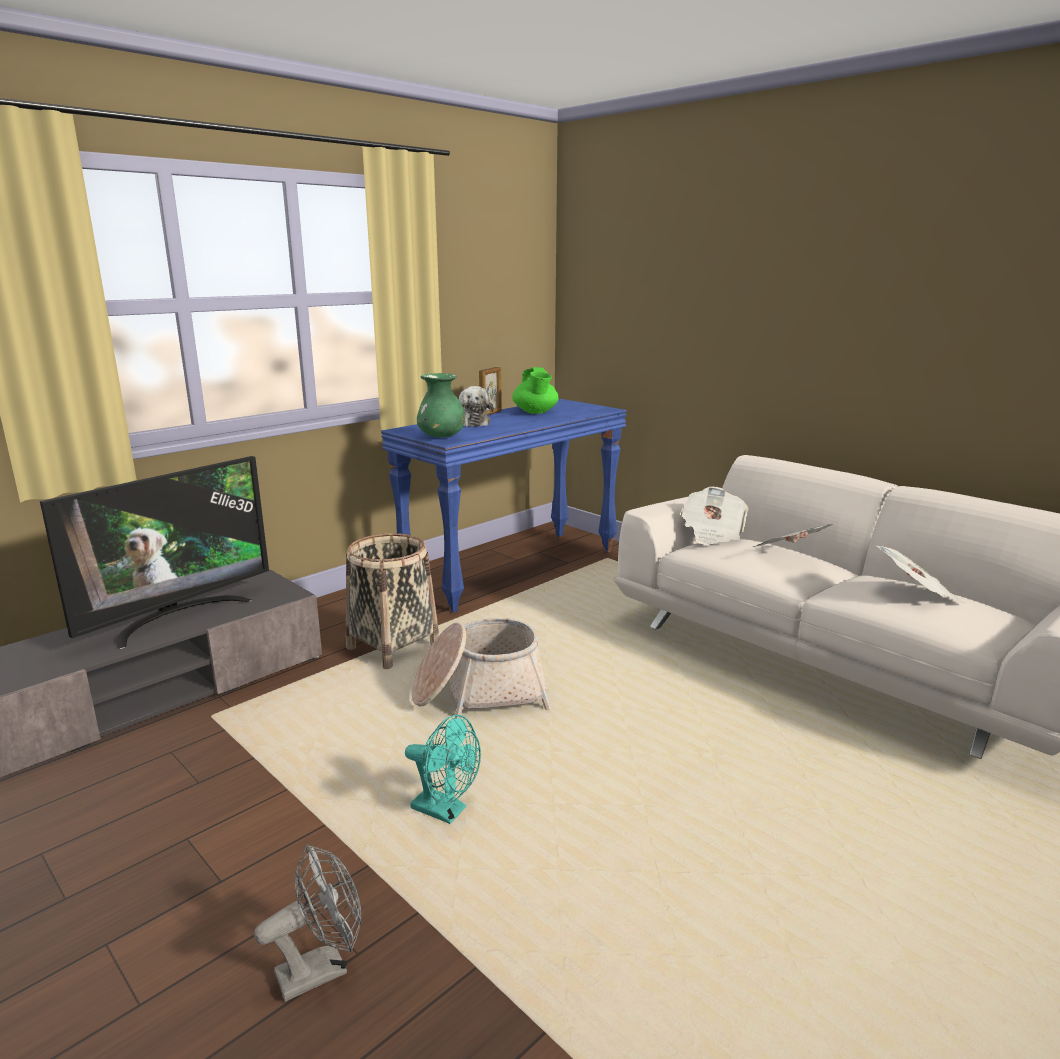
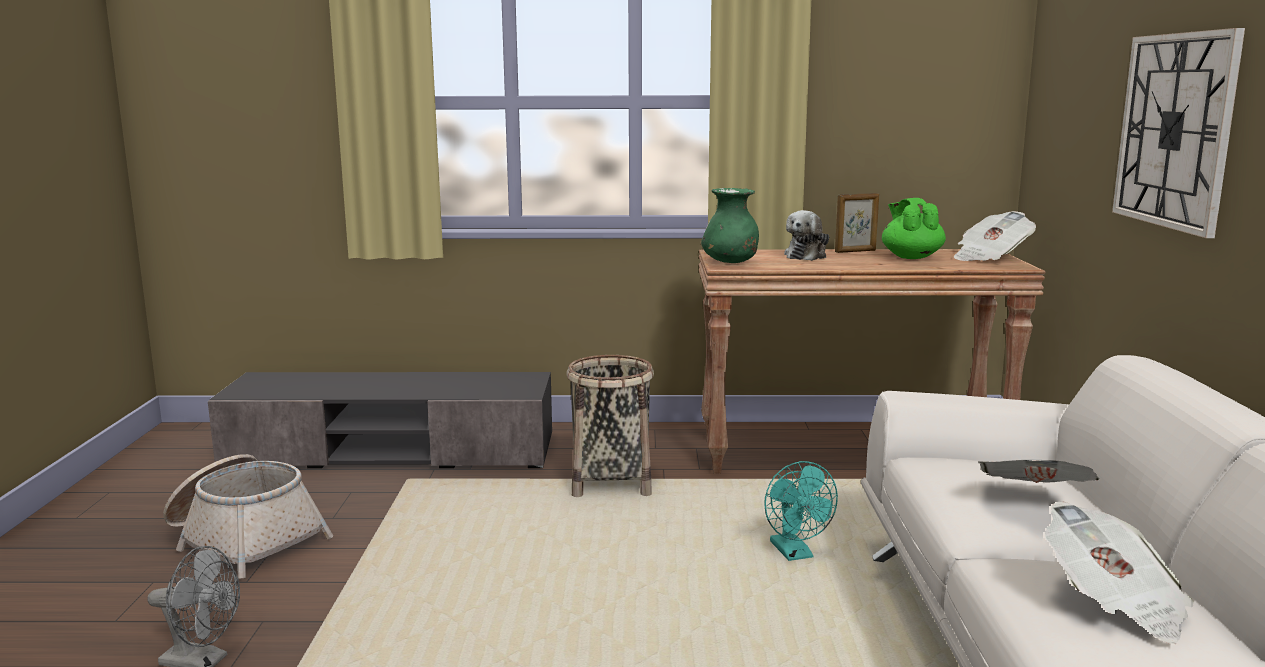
camera: 45 degrees right, 5 degrees down
television [40,456,269,649] -> none
blue console table [381,399,627,613] -> brown console table [699,249,1045,474]
turquoise fan [405,715,481,824] -> turquoise fan moved to [765,461,838,561]
basket [412,618,551,719] -> basket moved to [163,454,333,579]
green teapot [512,367,559,414] -> green teapot turned 135 degrees clockwise [882,198,946,259]
newspaper [681,487,749,545] -> newspaper moved to [953,211,1036,261]
none -> wall clock [1112,28,1245,238]

